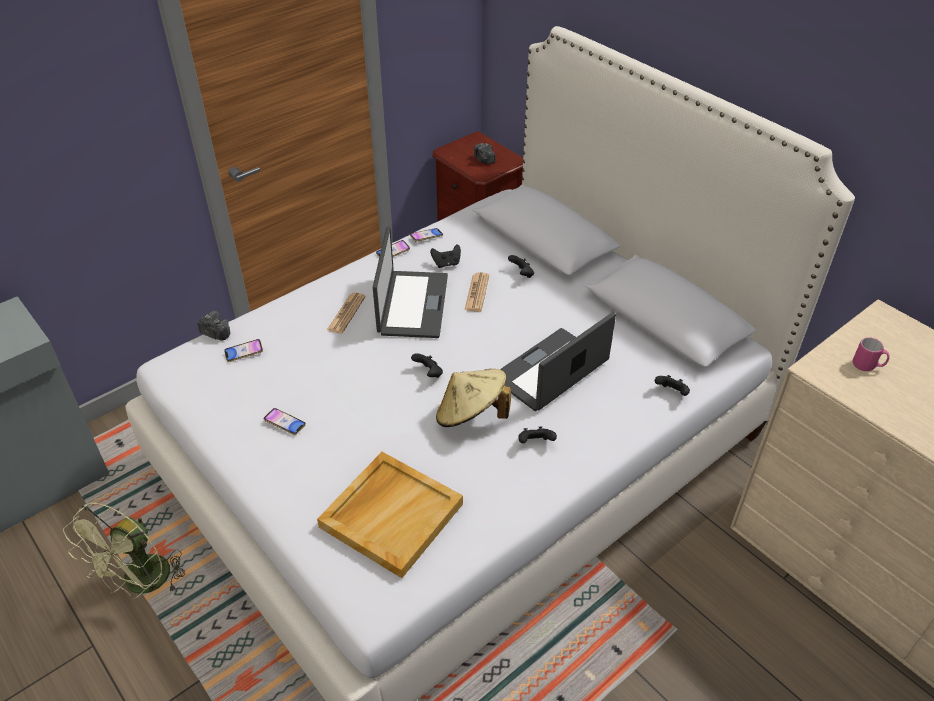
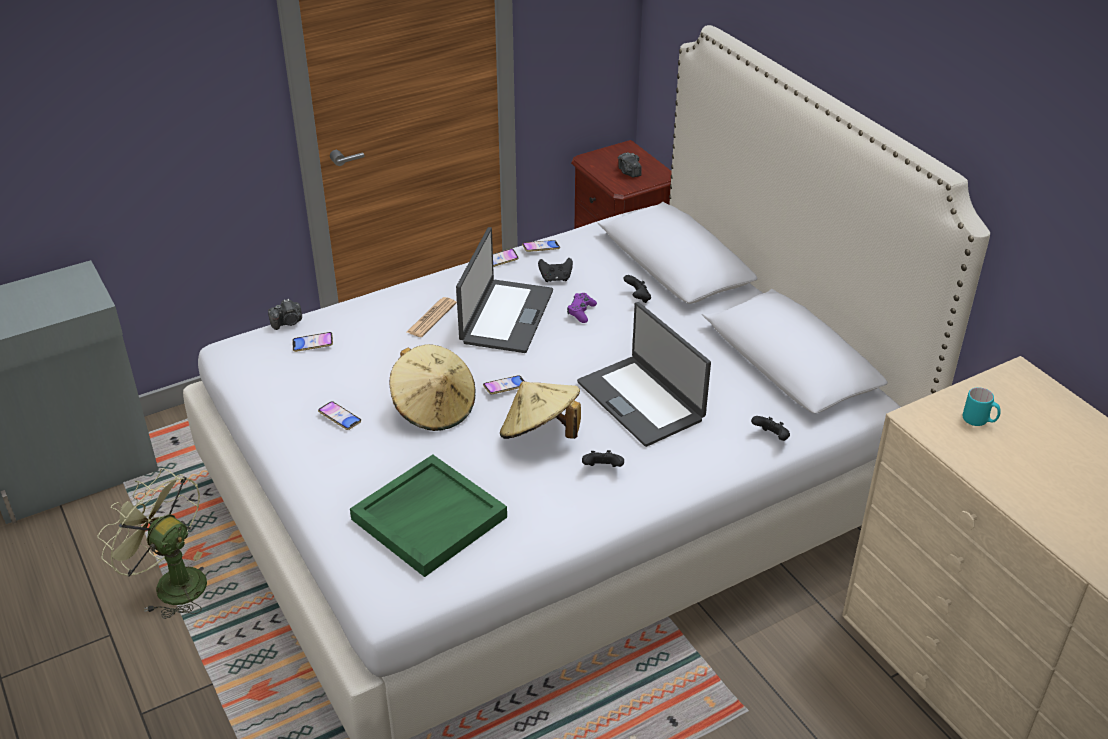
camera: 10 degrees right, 5 degrees down
green fan [63,503,185,599] -> green fan turned 90 degrees clockwise [97,468,207,619]
camera [197,310,230,340] -> camera turned 120 degrees clockwise [268,299,302,330]
beige tray [317,452,463,578] -> green tray [350,454,507,577]
black game controller [411,353,443,378] -> phone [483,375,524,394]
newspaper [465,272,489,312] -> purple game controller [567,293,597,323]
laptop [500,312,616,411] -> laptop turned 90 degrees counterclockwise [577,302,711,447]
pink mug [853,337,890,371] -> turquoise mug [963,387,1001,426]
none -> beige hat [390,344,476,431]

